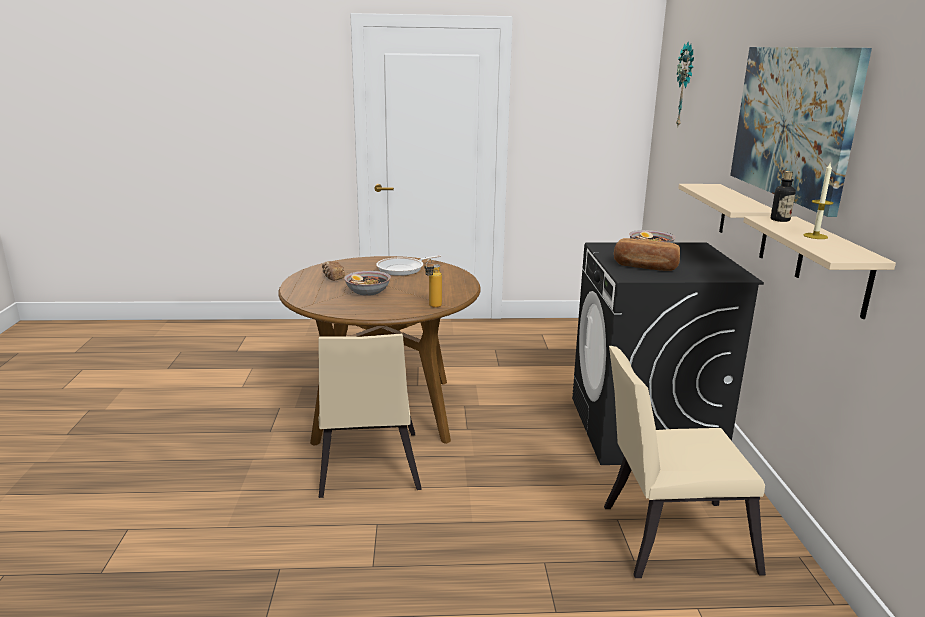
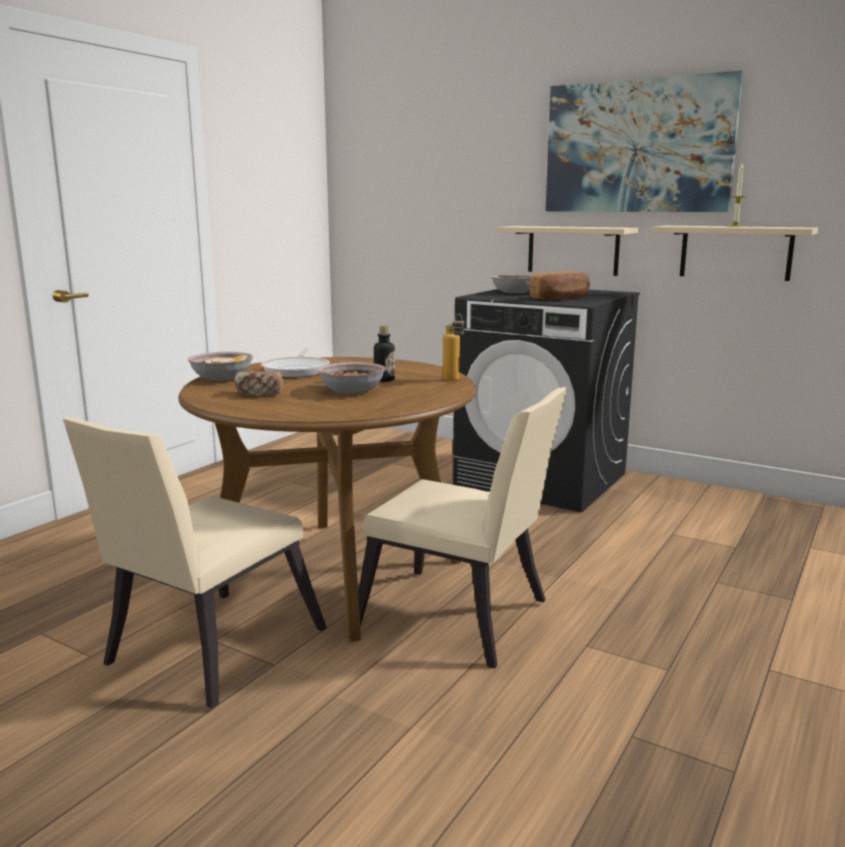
camera: 55 degrees left, 5 degrees down
beige chair [604,346,766,578] -> beige chair moved to [63,418,327,709]
wall clock [676,42,694,126] -> none
bottle [771,171,796,222] -> bottle moved to [374,326,395,382]
none -> bowl [188,352,253,381]

